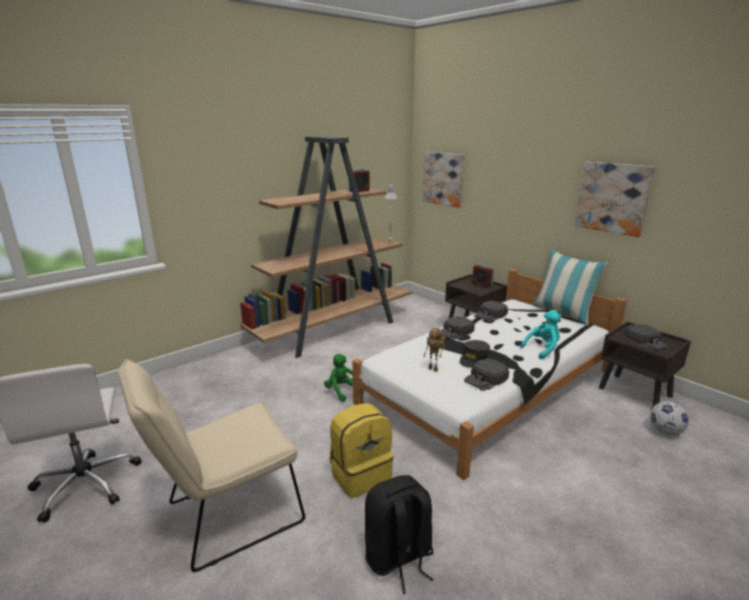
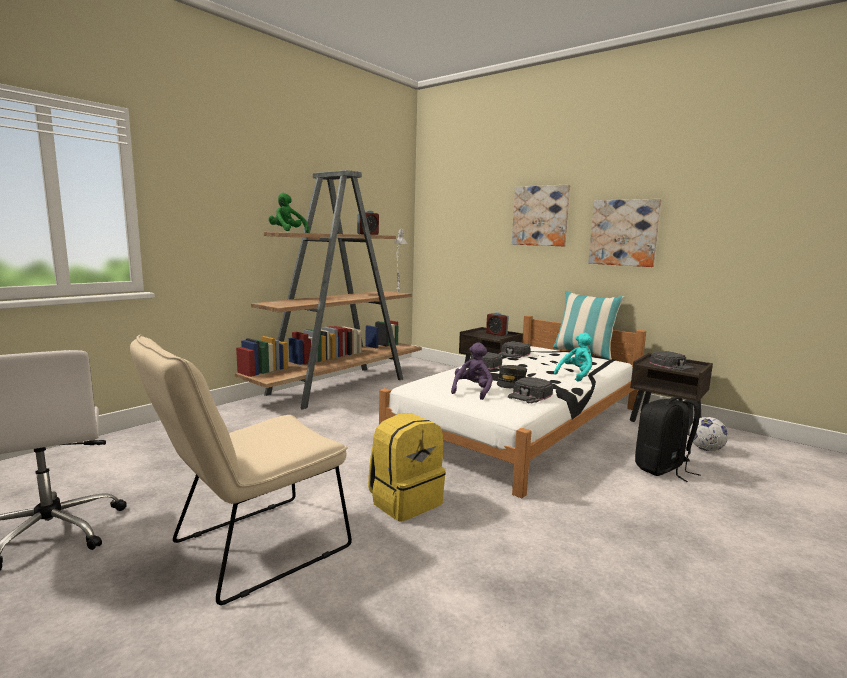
camera: 10 degrees left, 10 degrees down
green plush toy [324,354,364,402] -> green plush toy moved to [269,193,309,233]
black backpack [365,475,434,594] -> black backpack moved to [635,397,700,482]
picture [422,152,465,208] -> picture moved to [512,184,570,246]
toy robot [423,328,446,372] -> purple plush toy [451,342,493,400]

